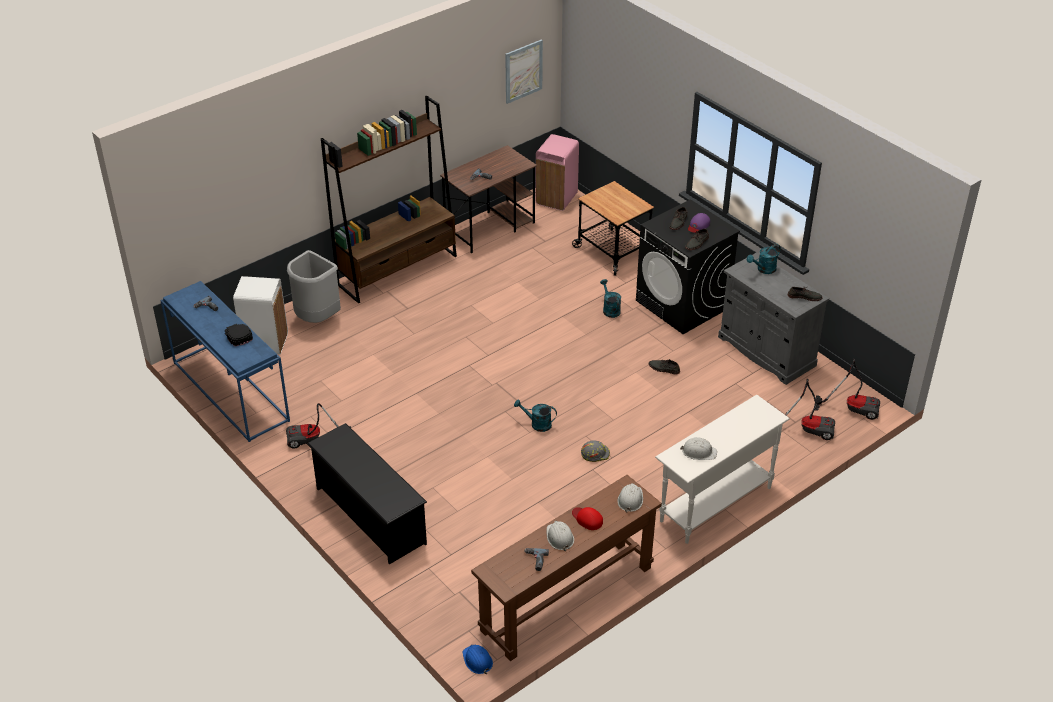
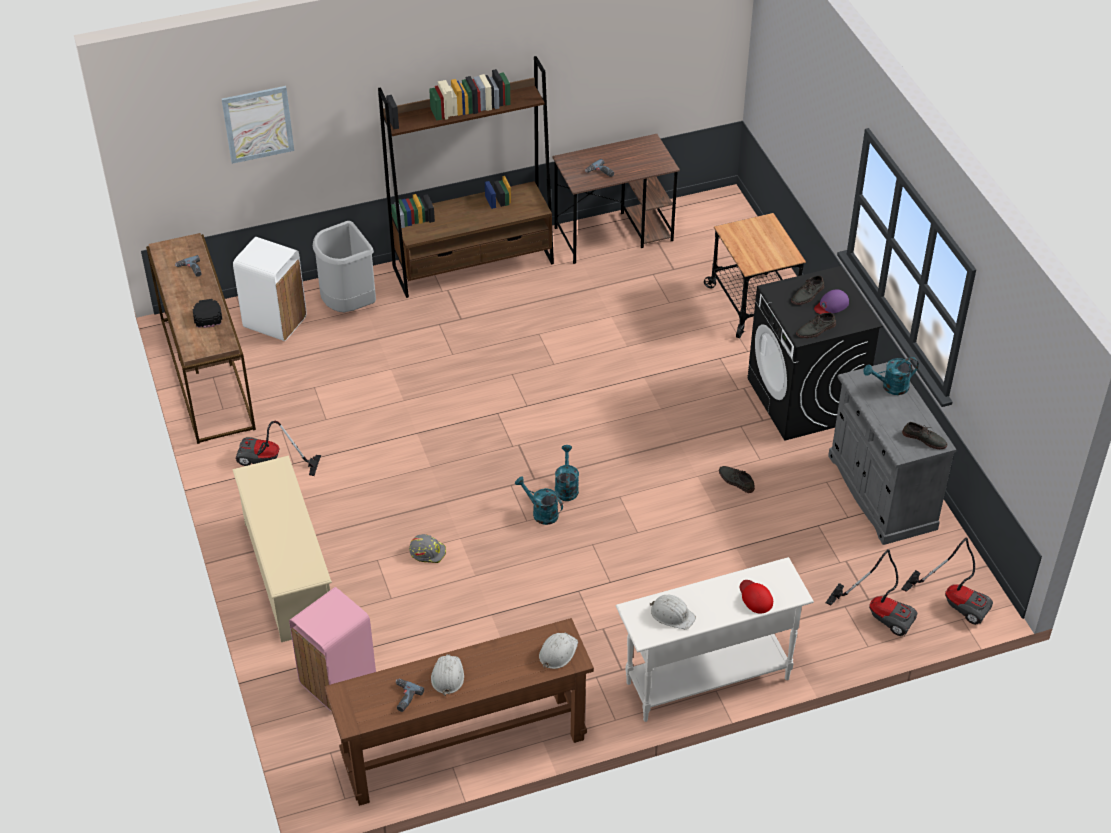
camera: 20 degrees right, 5 degrees up
blue console table [160,281,290,442] -> brown console table [146,233,256,444]
black shoe rack [307,423,427,564] -> beige shoe rack [232,456,332,642]
blue hard hat [463,645,493,674] -> none
picture [505,39,543,104] -> picture moved to [222,86,294,164]
pink trash can [535,134,579,211] -> pink trash can moved to [289,587,376,712]
red cap [572,507,603,530] -> red cap moved to [740,580,773,613]
grey hard hat [581,440,610,462] -> grey hard hat moved to [409,534,446,563]
turquoise watering can [600,279,621,318] -> turquoise watering can moved to [555,445,579,501]

